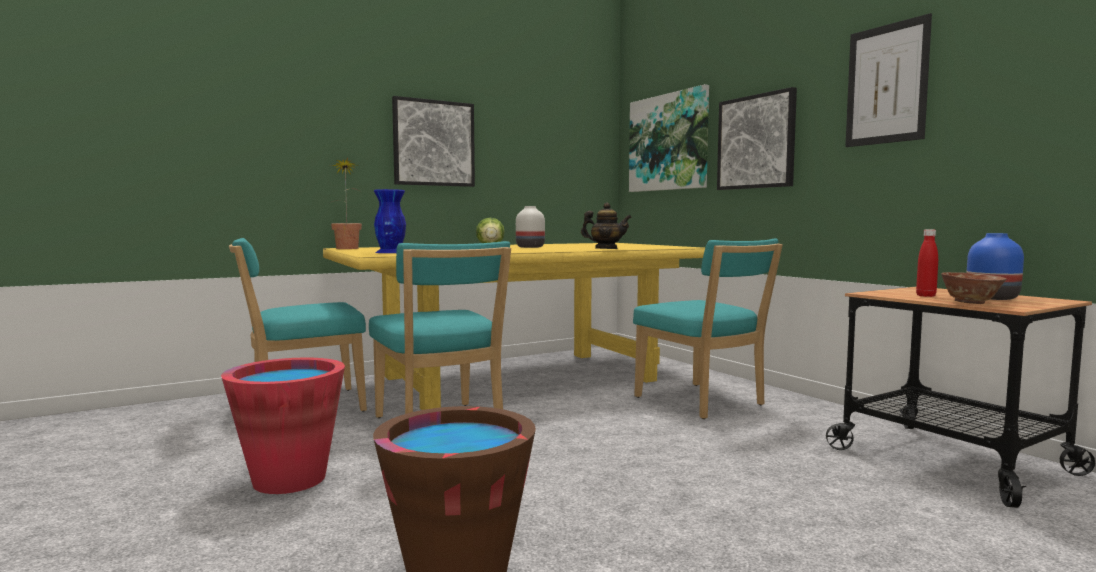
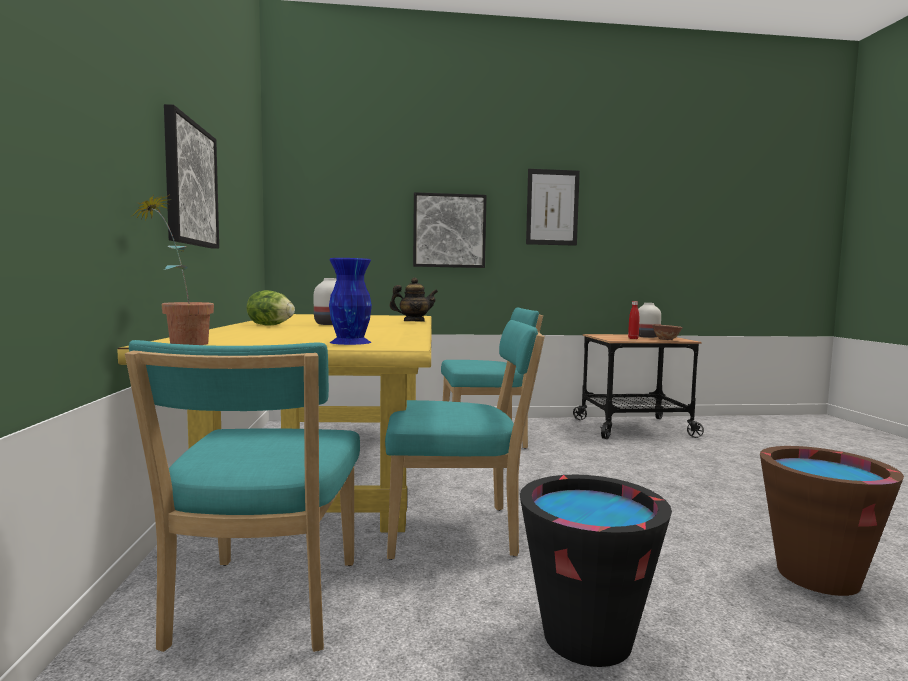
camera: 65 degrees left, 0 degrees up
red bucket [221,358,345,494] -> black bucket [520,475,672,667]
teapot [581,203,632,249] -> teapot turned 45 degrees clockwise [389,277,438,322]
picture [629,84,709,192] -> none
blue vase [967,233,1024,300] -> white vase [638,303,661,338]

